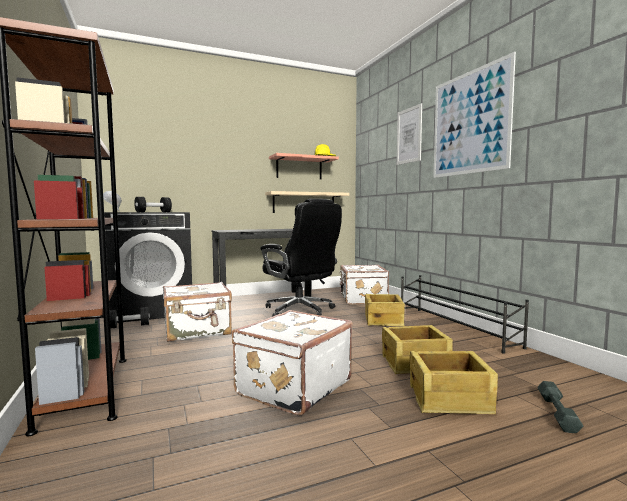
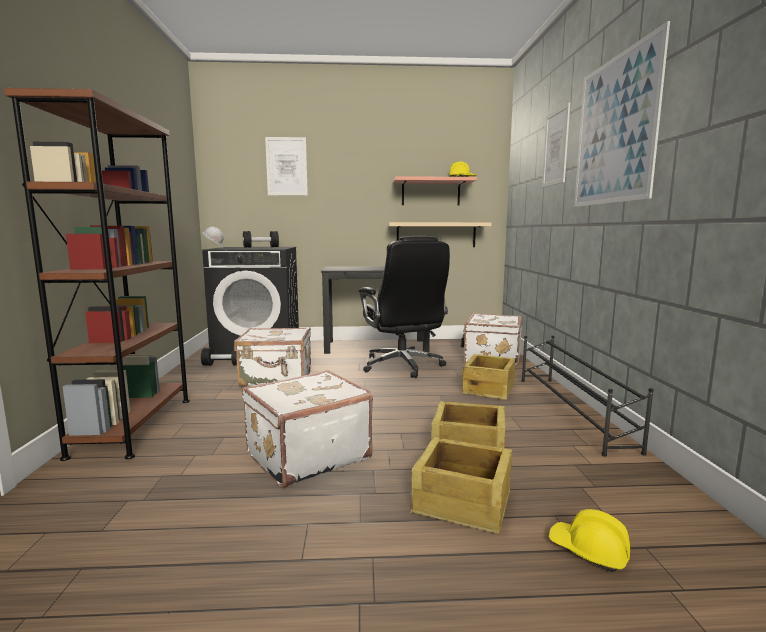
camera: 20 degrees right, 5 degrees up
grey dumbbell [537,381,583,433] -> yellow hard hat [549,509,630,572]
none -> picture [265,137,308,195]

